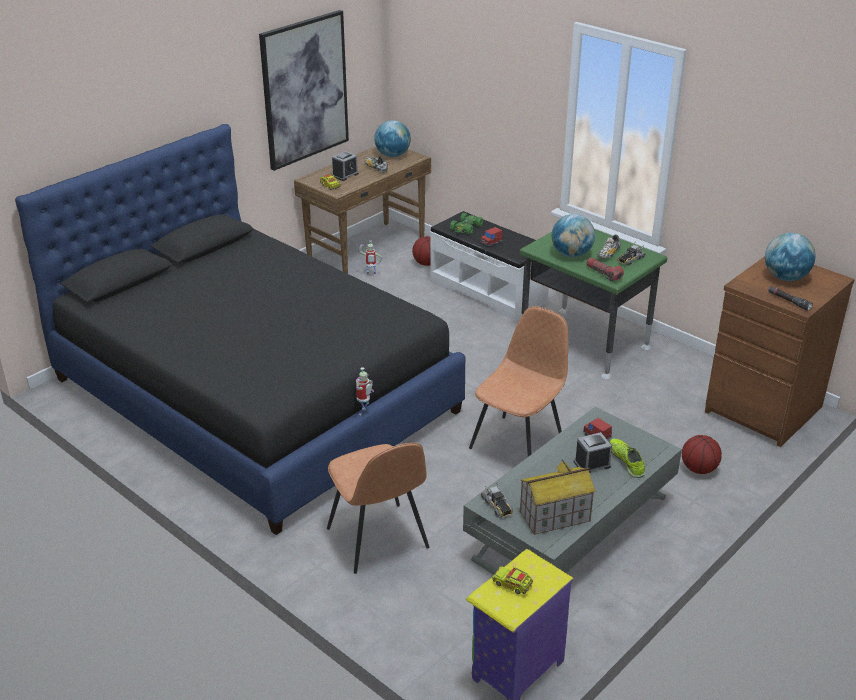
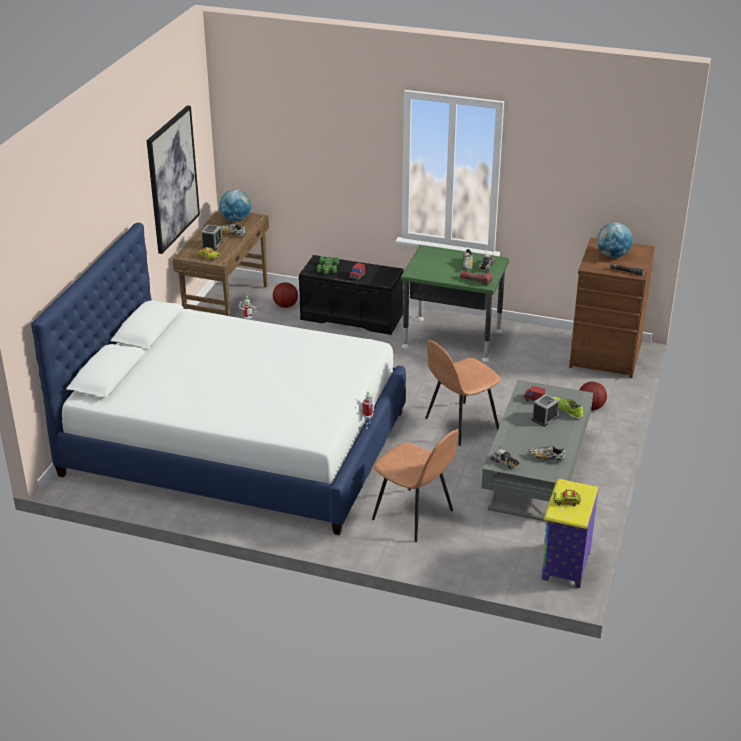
camera: 25 degrees left, 0 degrees up
black bed [15,124,466,535] -> white bed [31,223,406,535]
white bench [430,211,549,321] -> black bench [298,255,404,335]
brown chair [469,306,568,457] -> brown chair turned 135 degrees counterclockwise [425,340,501,446]
toy house [520,459,595,535] -> shoe [528,445,565,462]
globe [552,214,595,257] -> none

